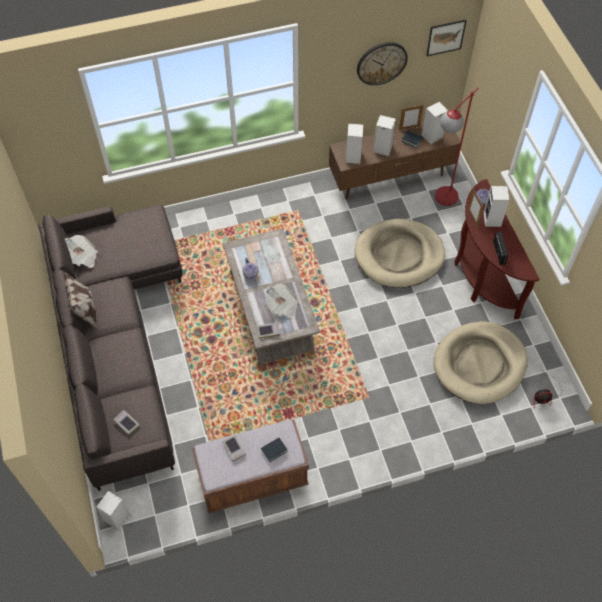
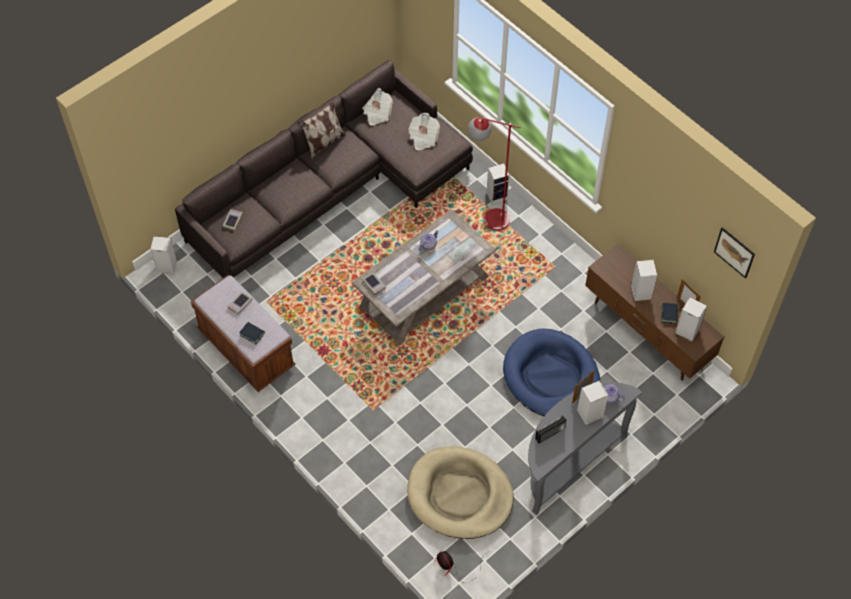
camera: 65 degrees right, 0 degrees up
newspaper [265,284,299,319] -> newspaper moved to [408,113,440,150]
speaker [346,124,363,164] -> speaker moved to [487,163,510,204]
beige dog bed [355,219,445,288] -> blue dog bed [503,328,600,416]
wall clock [357,42,408,85] -> none
red floor lamp [435,88,479,206] -> red floor lamp moved to [467,117,520,230]
brown console table [454,179,540,319] -> grey console table [528,382,642,515]

